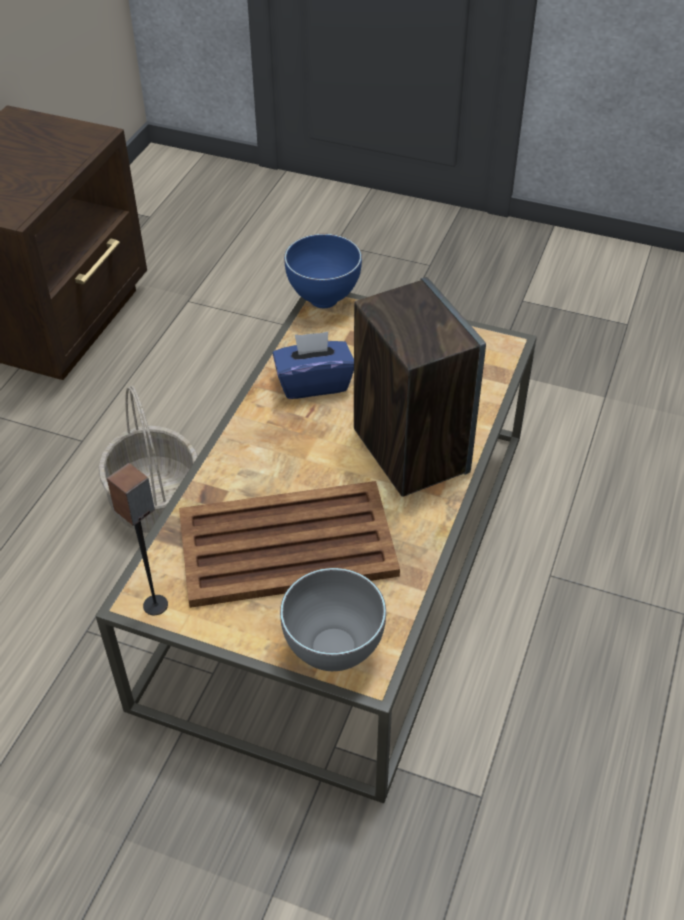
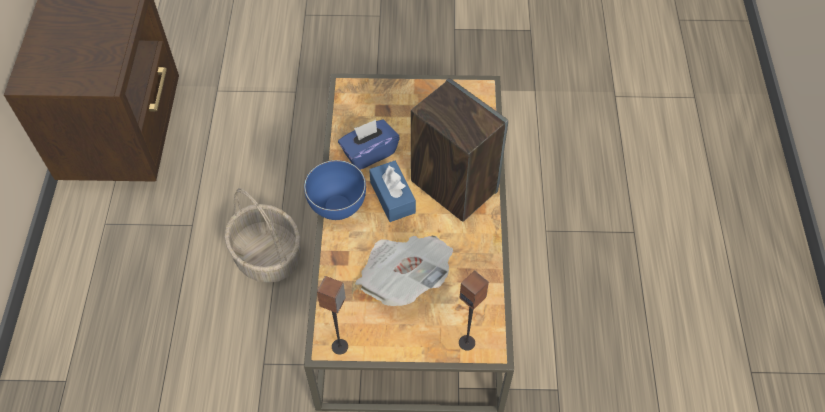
camera: 20 degrees left, 10 degrees up
brown tray [179,481,400,608] -> newspaper [355,236,453,306]
grey bowl [280,568,386,671] -> speaker [459,271,489,351]
blue bowl [284,234,362,308] -> blue bowl moved to [304,160,366,220]
none -> blue tissue box [369,161,416,222]

